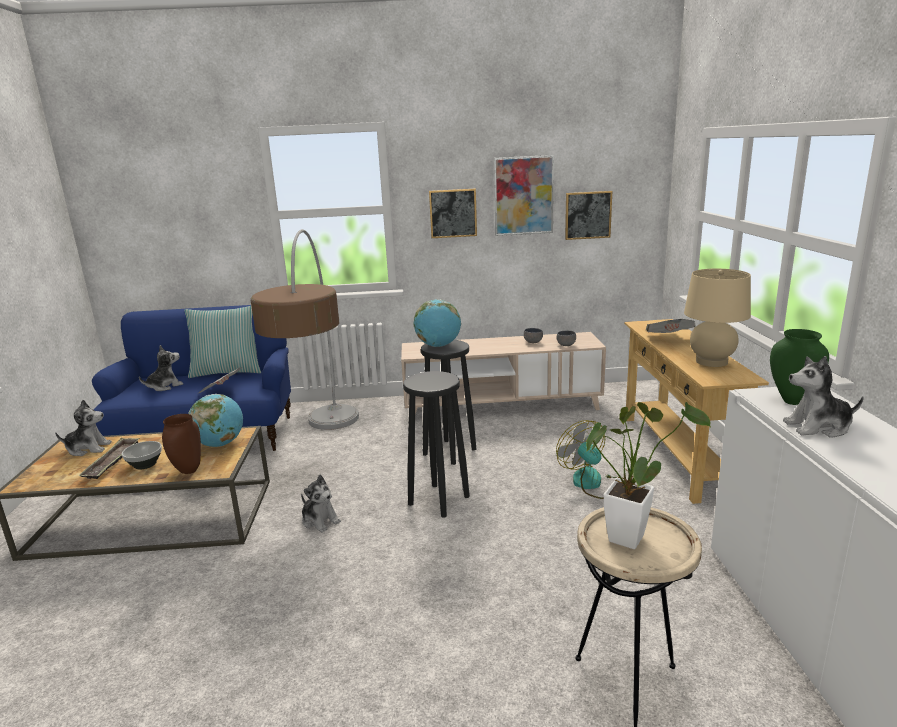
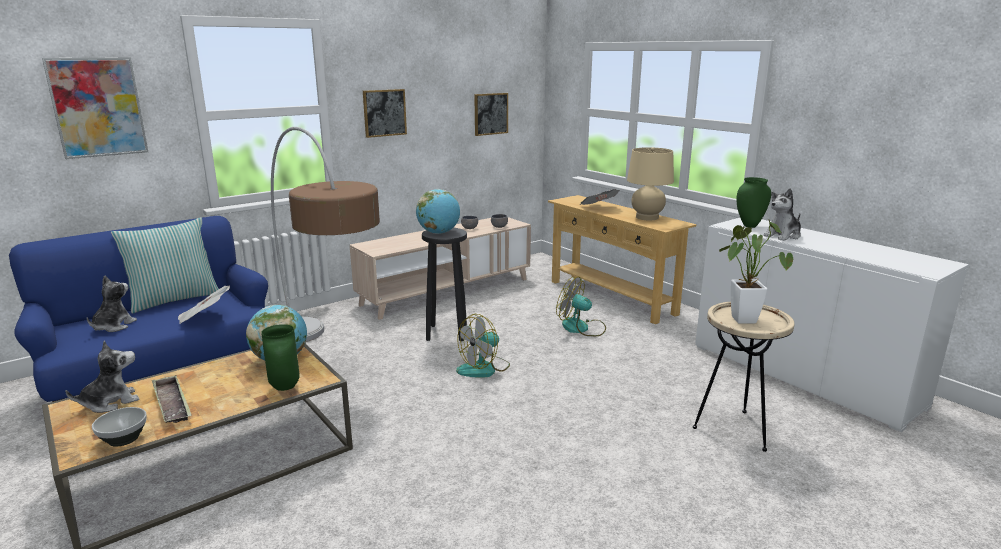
camera: 35 degrees left, 0 degrees up
bowl [122,441,162,469] -> bowl moved to [92,407,147,447]
brown vase [162,414,201,474] -> green vase [261,324,300,391]
plush toy [301,475,341,533] -> none
black stool [403,371,470,517] -> fan [456,314,510,378]
picture [494,155,554,236] -> picture moved to [42,57,148,159]

